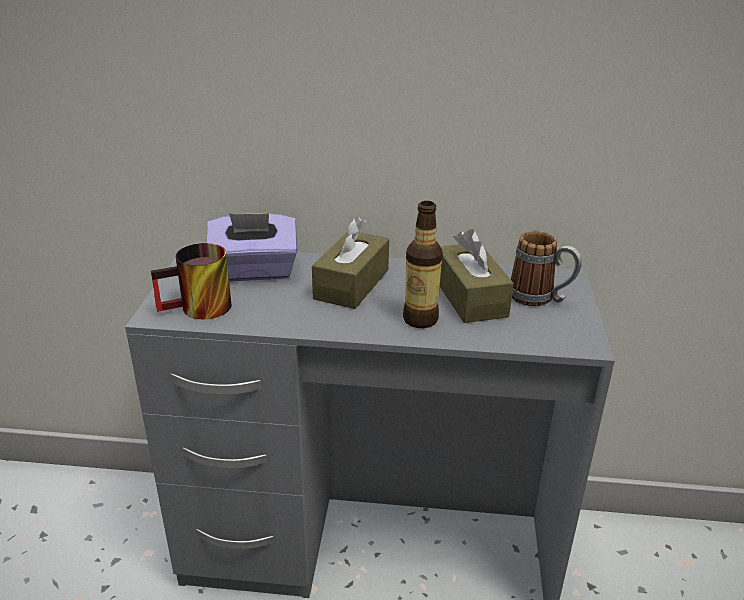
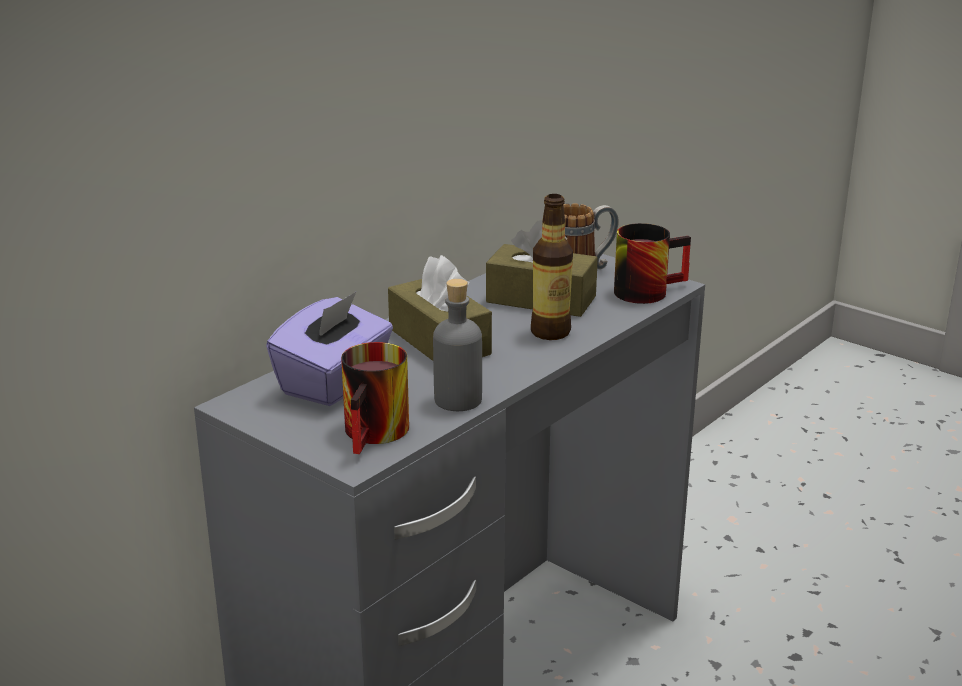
camera: 55 degrees left, 5 degrees down
none -> grey bottle [433,279,482,411]
none -> mug [614,223,691,304]

